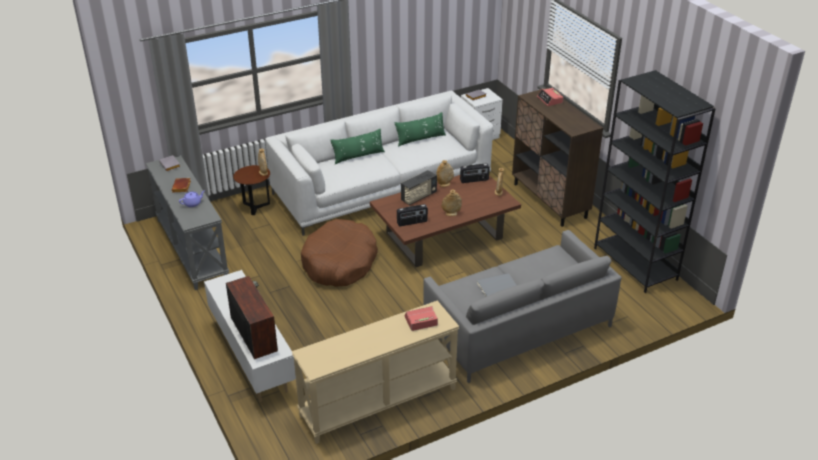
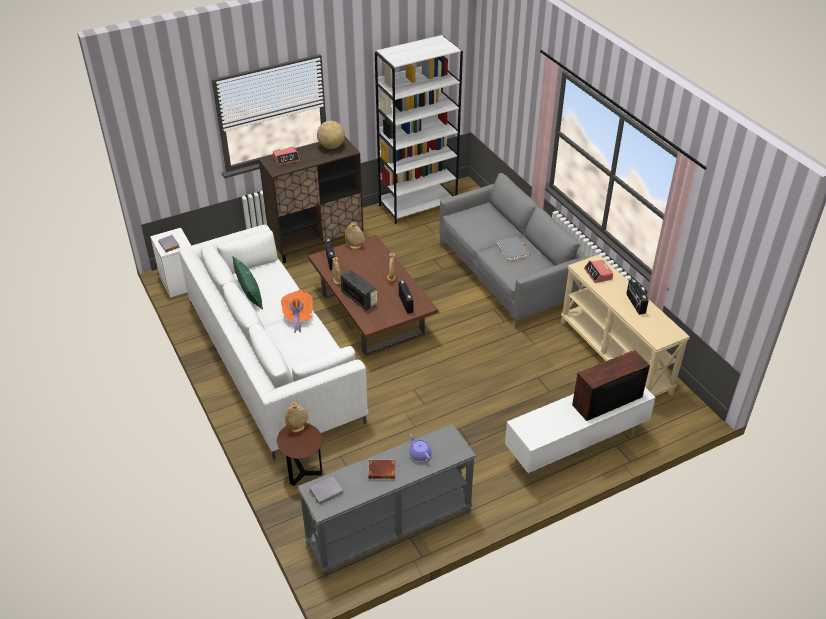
camera: 90 degrees left, 5 degrees up
brown dog bed [301,219,378,287] -> none
green pillow [330,128,385,164] -> none
black bookcase [594,70,716,293] -> white bookcase [375,35,463,224]
none -> orange hat [281,289,313,333]
none -> globe [317,121,345,149]
none -> radio [626,279,649,315]

